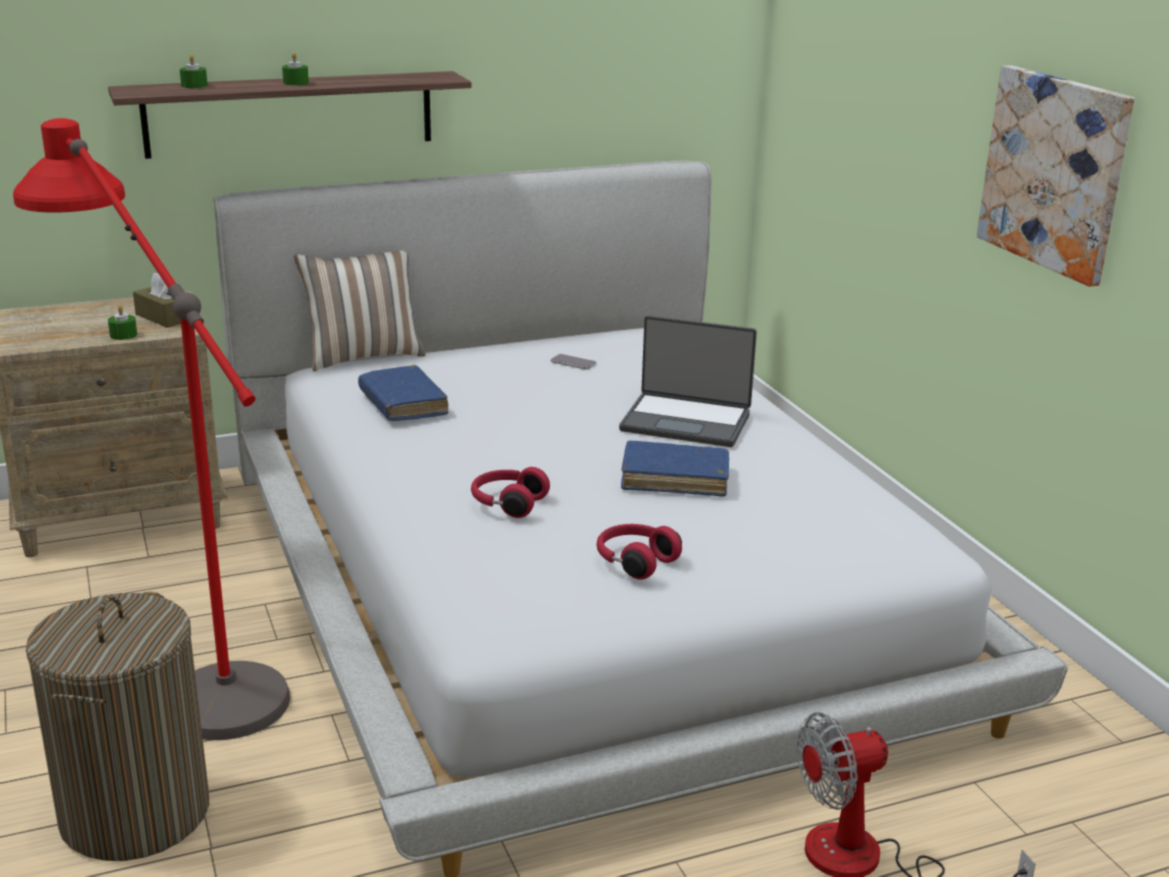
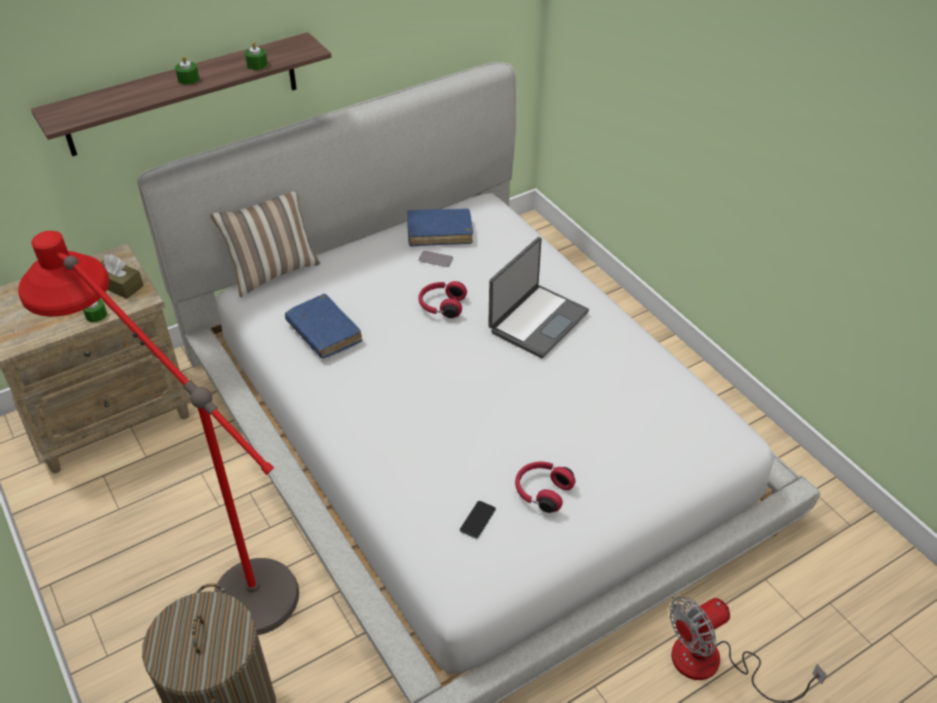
camera: 10 degrees left, 20 degrees up
green candle [180,54,208,88] -> green candle moved to [245,42,268,70]
red headphones [471,467,550,518] -> red headphones moved to [418,281,467,318]
laptop [619,315,757,447] -> laptop turned 60 degrees counterclockwise [488,237,589,358]
blue book [621,441,729,497] -> blue book moved to [407,209,473,247]
picture [977,65,1134,287] -> none
none -> phone [460,501,496,538]

